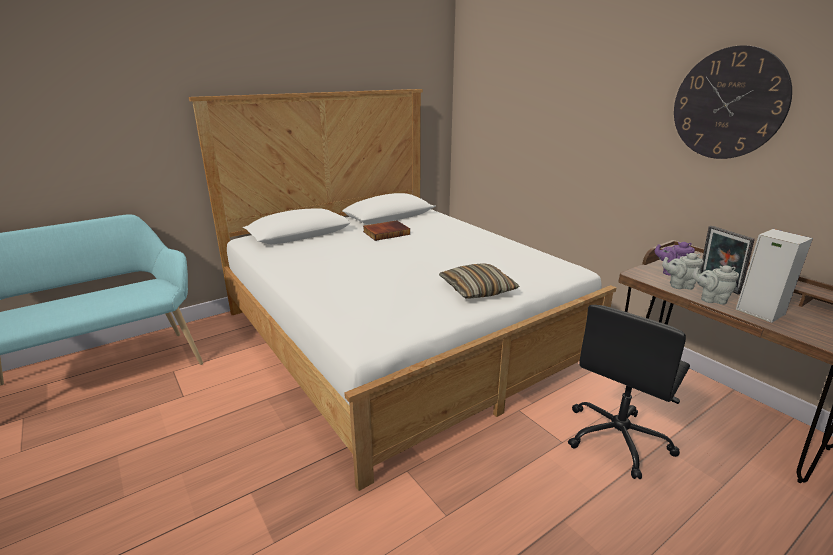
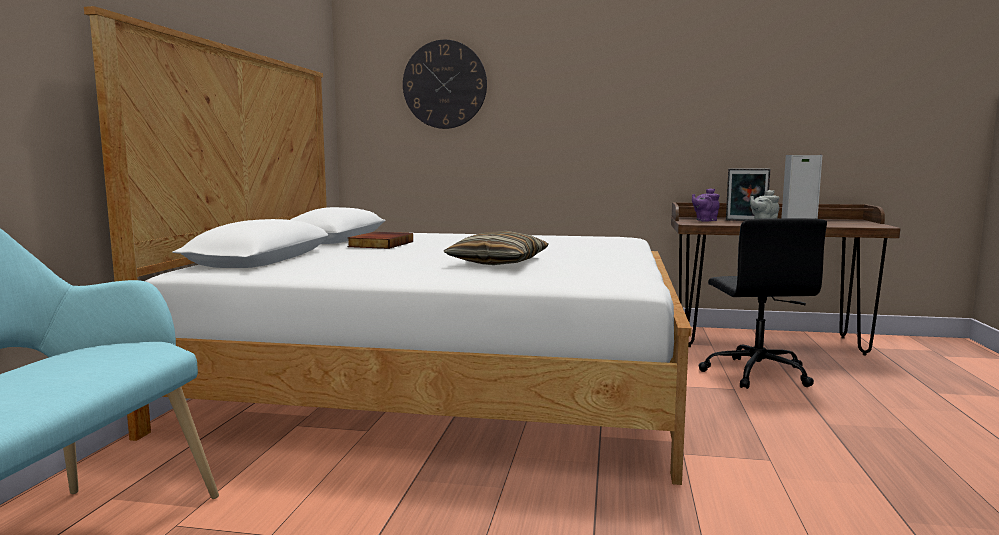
camera: 45 degrees left, 15 degrees down
pillow [439,263,519,299] -> pillow moved to [443,231,549,265]
grey teapot [662,253,704,290] -> none
wall clock [674,45,792,159] -> wall clock moved to [403,40,487,129]

